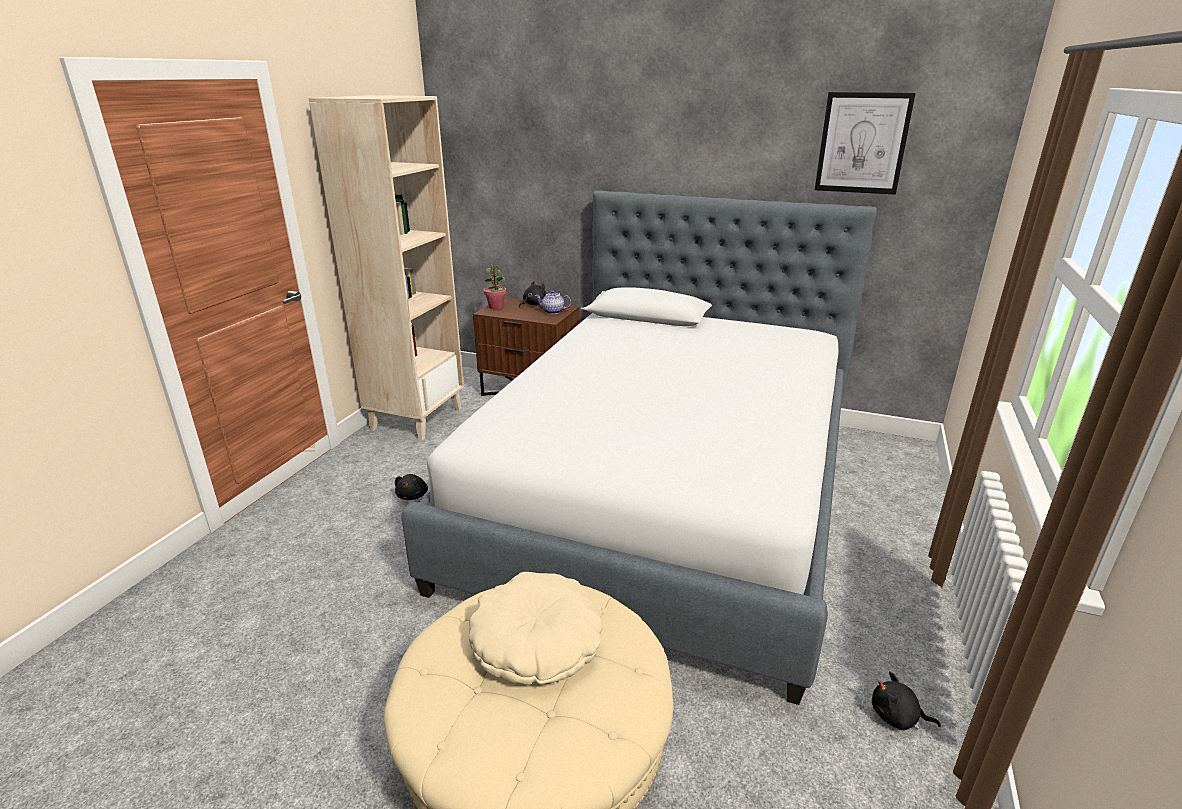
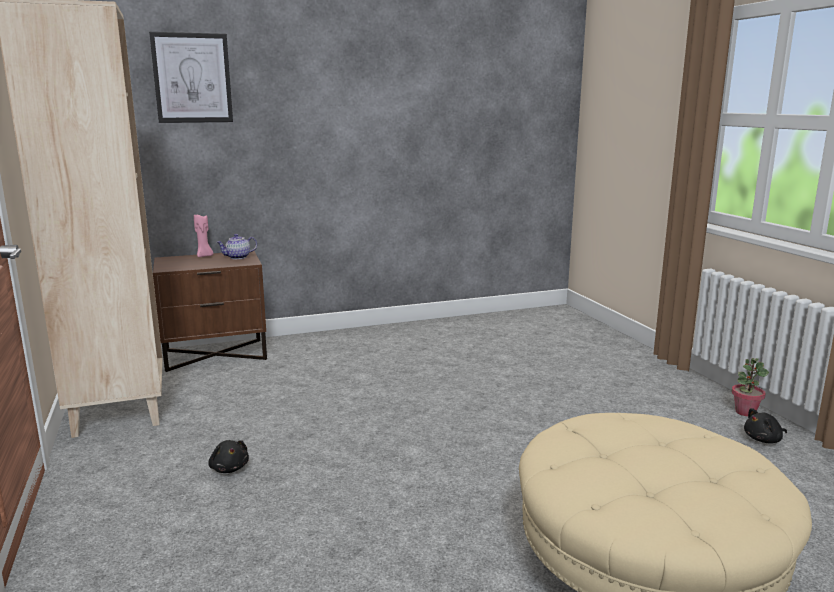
camera: 40 degrees left, 10 degrees down
bed [402,190,877,705] -> none
beige pillow [469,572,603,685] -> none
potted plant [483,265,507,309] -> potted plant moved to [732,358,769,417]
black plush toy [519,281,546,307] -> pink candle [194,214,213,257]
picture [815,92,916,195] -> picture moved to [149,32,233,123]

